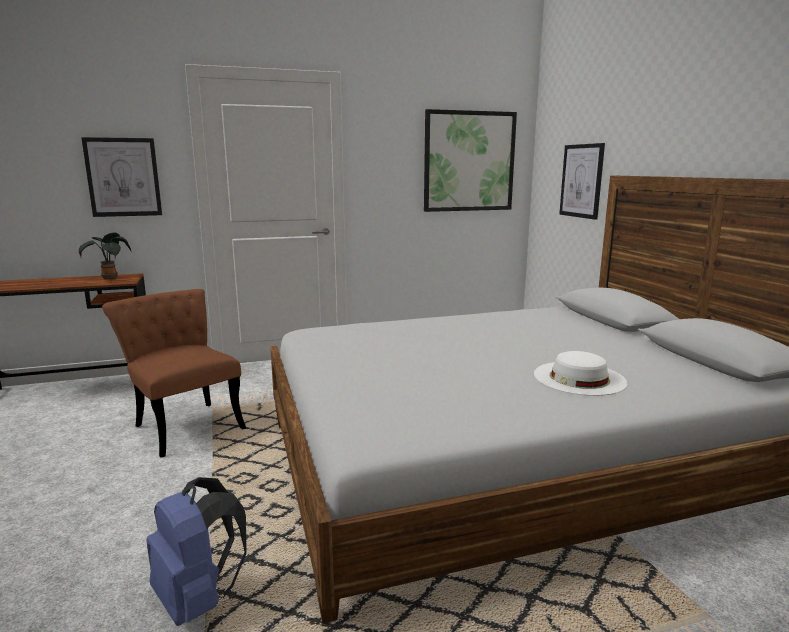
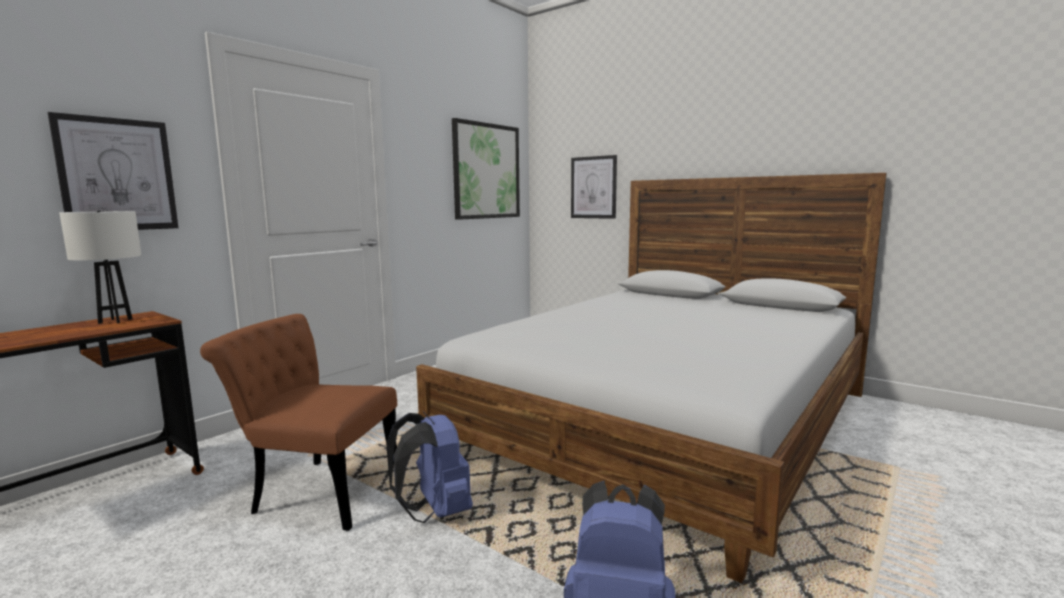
camera: 35 degrees left, 5 degrees down
potted plant [79,232,131,280] -> white table lamp [59,211,141,324]
white hat [534,351,627,396] -> none
none -> blue backpack [386,412,473,523]

